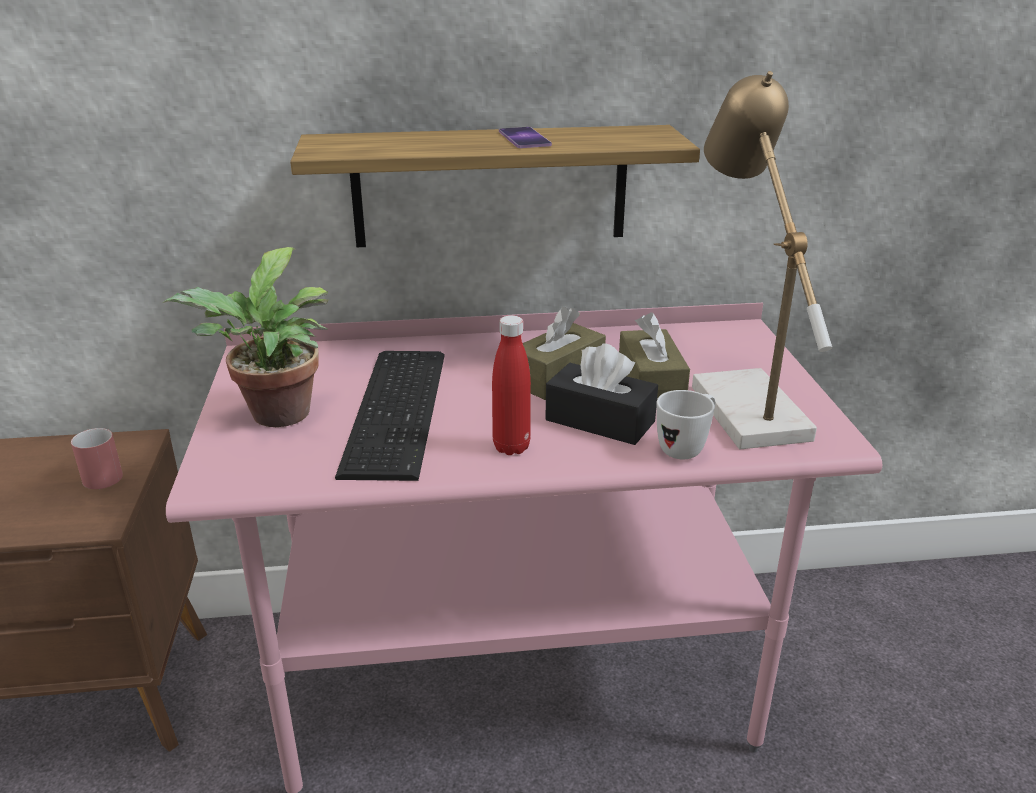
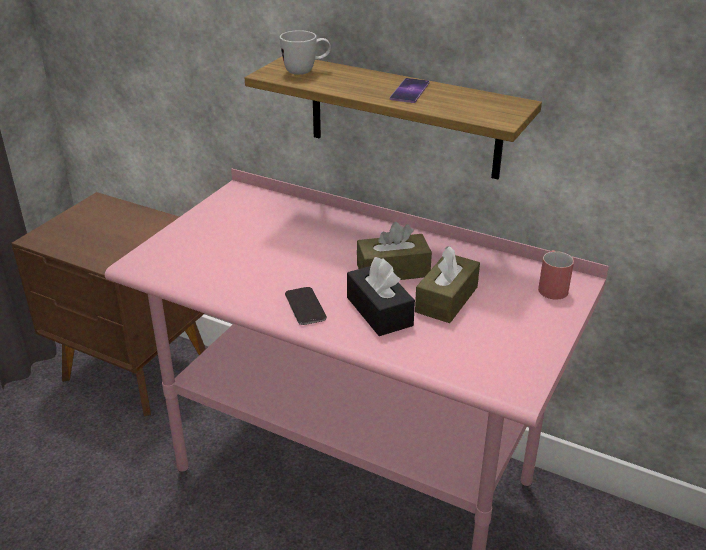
camera: 35 degrees right, 5 degrees up
red mug [71,428,123,489] -> red mug moved to [538,250,574,300]
potted plant [162,247,329,427] -> none
keyboard [335,351,445,481] -> none
red bottle [492,315,531,455] -> phone [285,287,327,325]
white mug [656,390,716,459] -> white mug moved to [280,30,331,75]
table lamp [692,71,832,449] -> none

